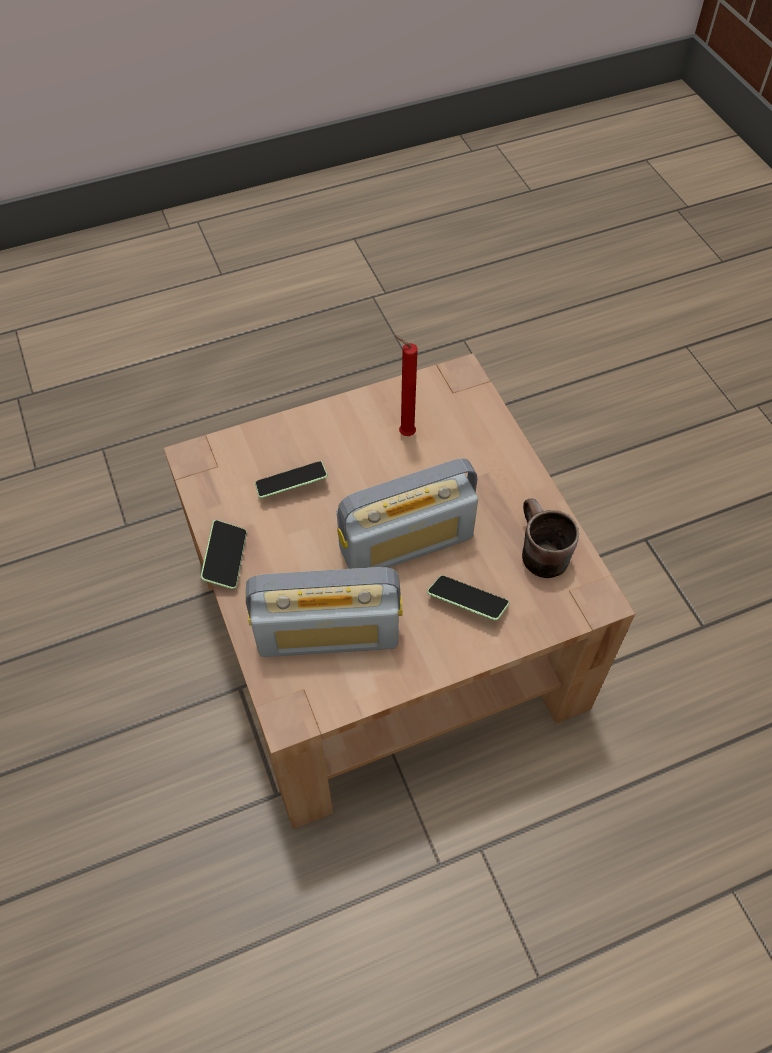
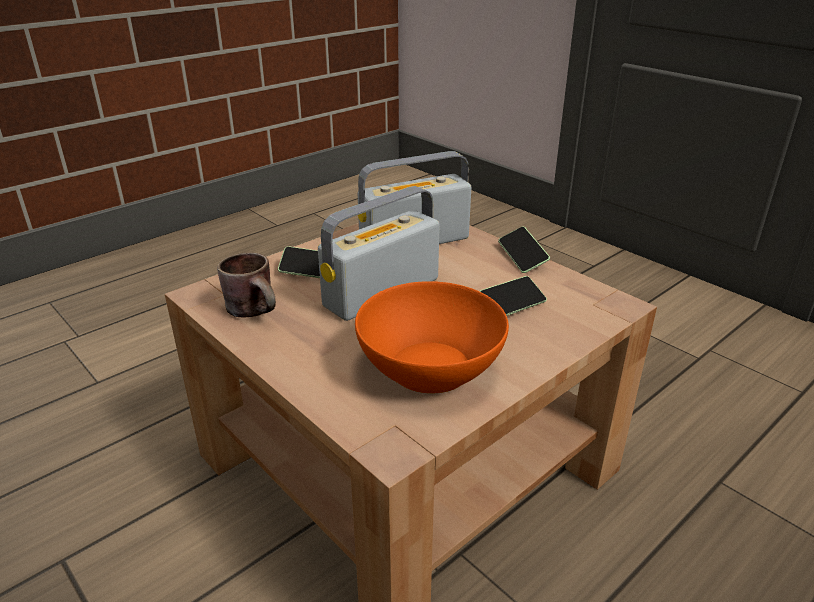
camera: 160 degrees right, 25 degrees down
red candle [395,335,418,436] -> orange bowl [355,281,509,394]

